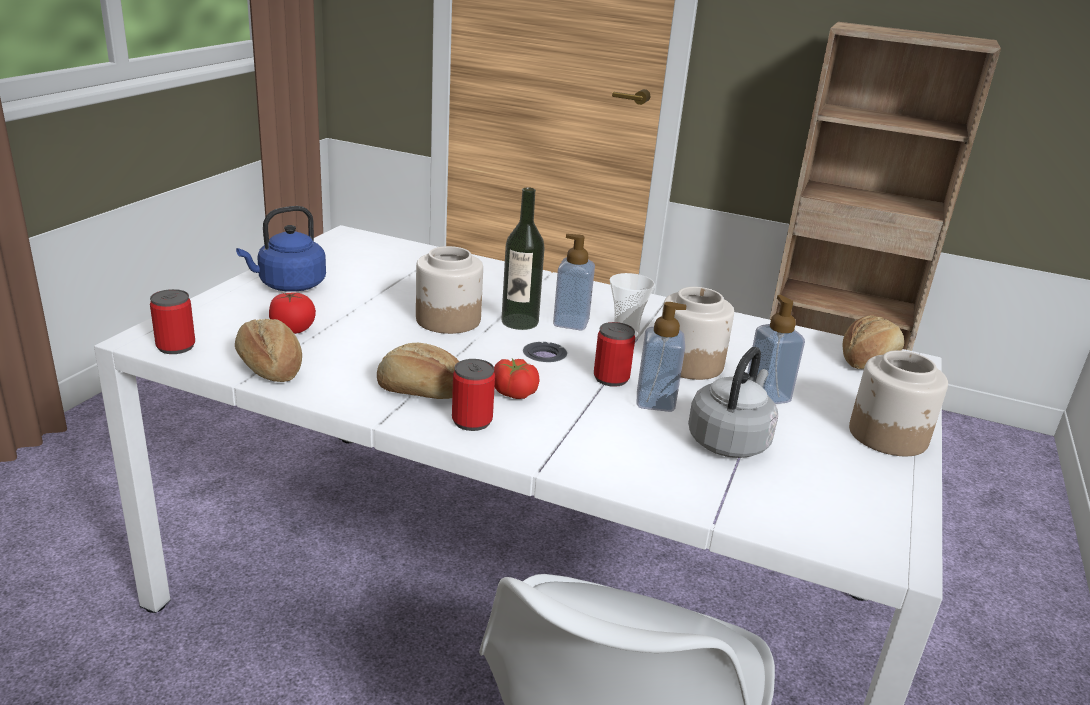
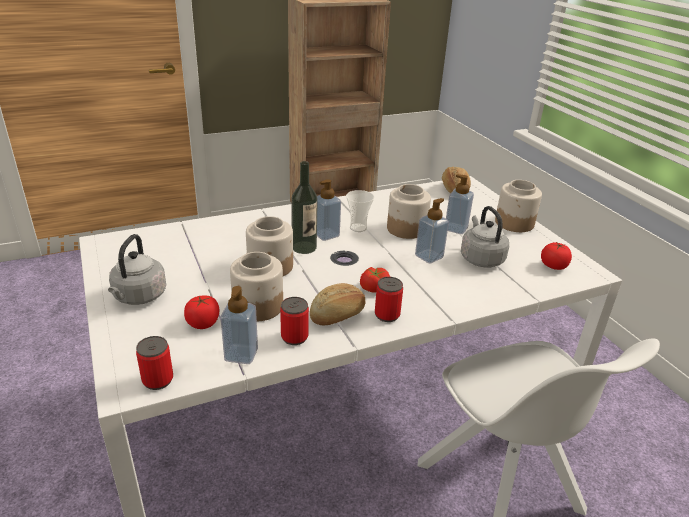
camera: 45 degrees left, 5 degrees up
bread [235,319,302,382] -> soap dispenser [220,286,258,364]
blue kettle [236,206,326,292] -> grey kettle [108,234,166,305]
can [594,322,635,387] -> can moved to [280,297,309,345]
none -> jar [230,252,283,321]
none -> tomato [541,242,572,270]

